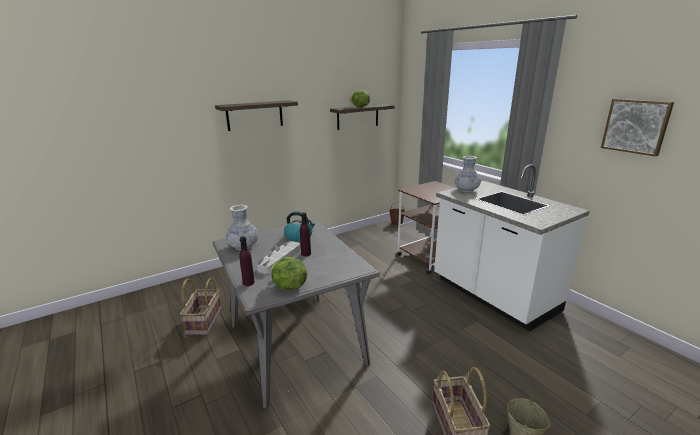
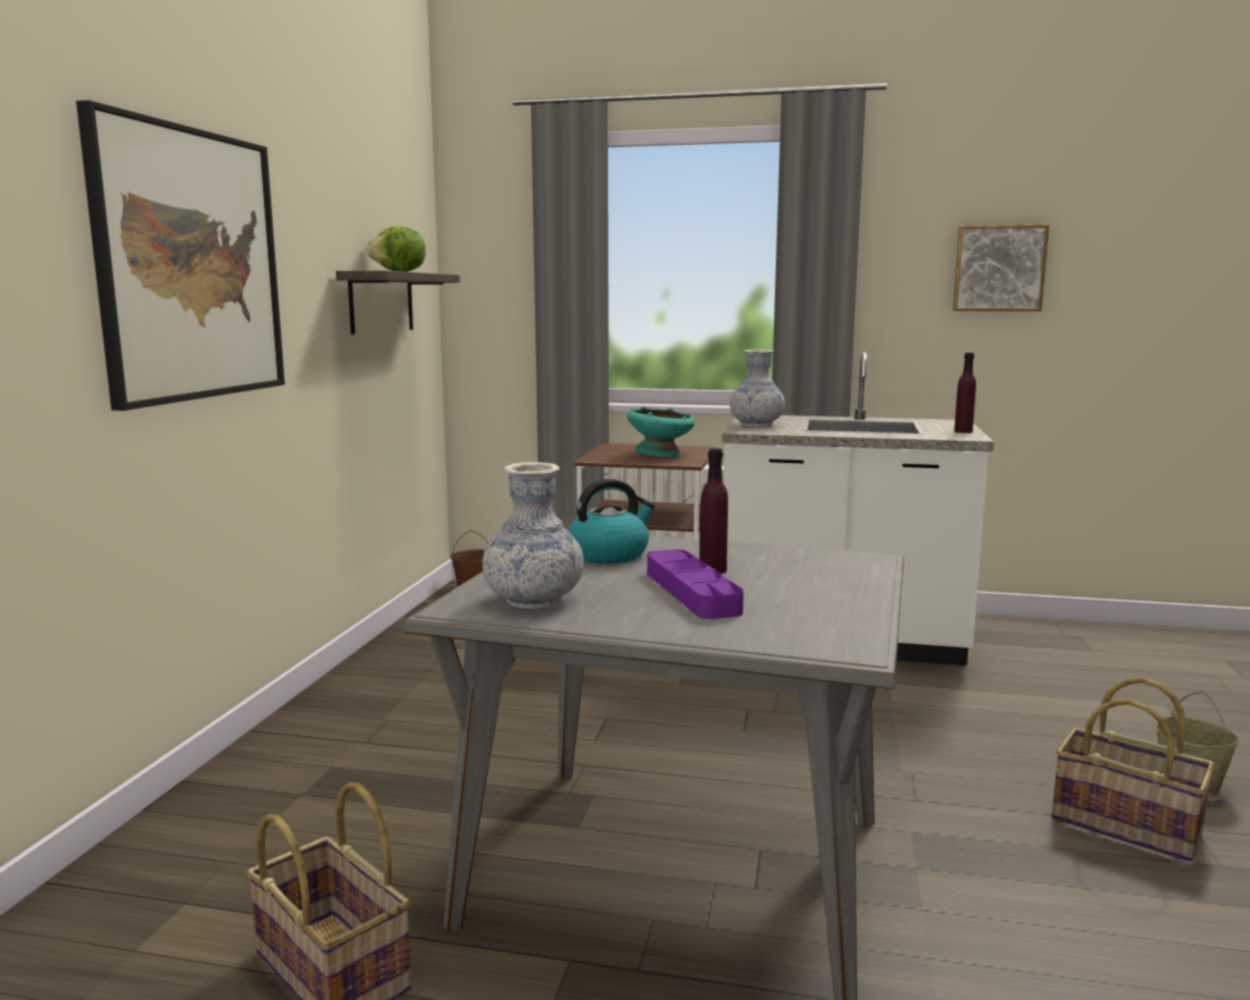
camera: 45 degrees left, 10 degrees down
shelf [215,100,298,131] -> picture [76,100,285,411]
purple bottle [239,236,255,286] -> purple bottle moved to [954,353,976,433]
grey tray [257,241,300,274] -> purple tray [647,549,744,619]
lettuce [271,257,307,290] -> none
none -> turquoise bowl [627,406,695,457]

